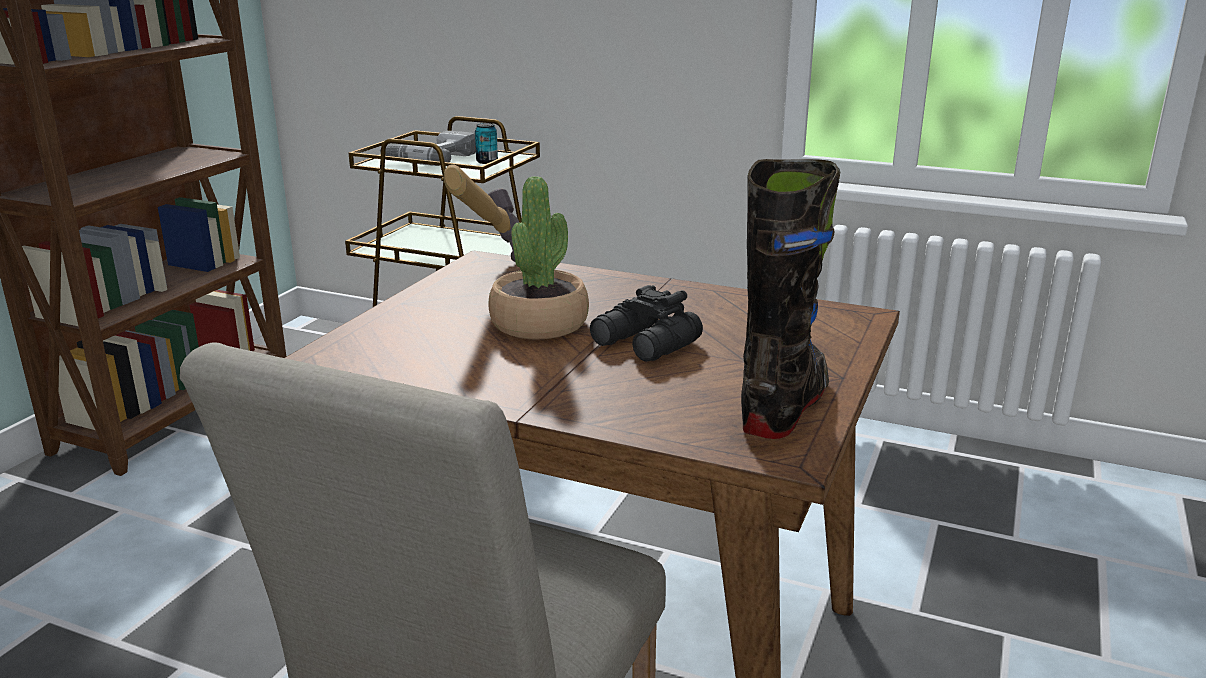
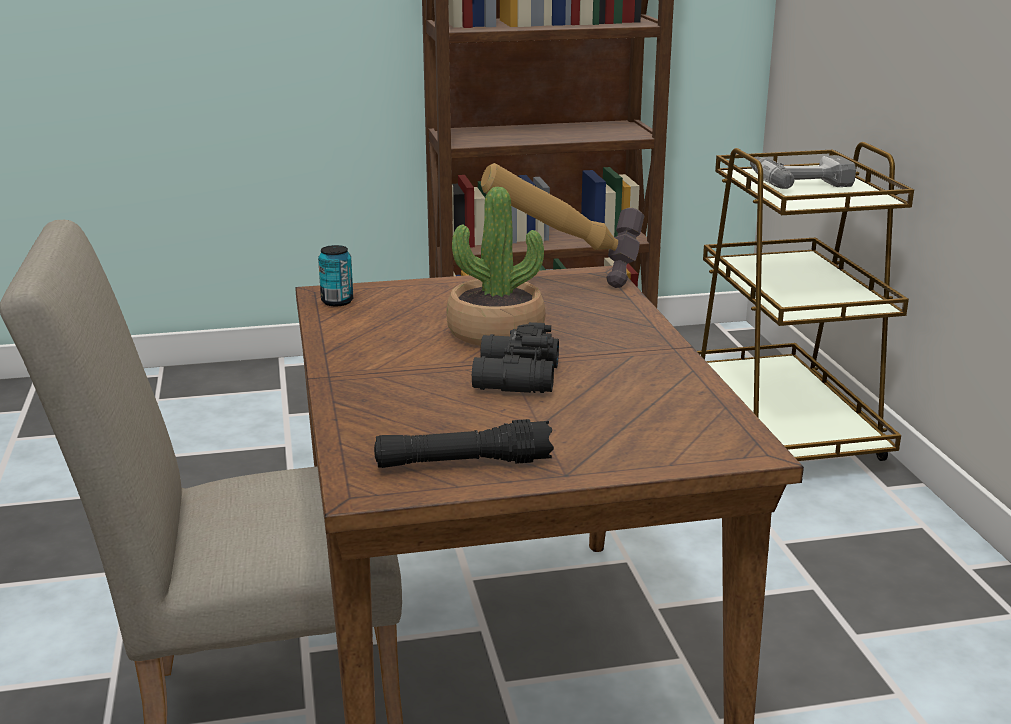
camera: 55 degrees right, 0 degrees up
can [475,123,498,164] -> can moved to [318,245,353,306]
black boot [741,159,840,439] -> black flashlight [374,419,554,468]

